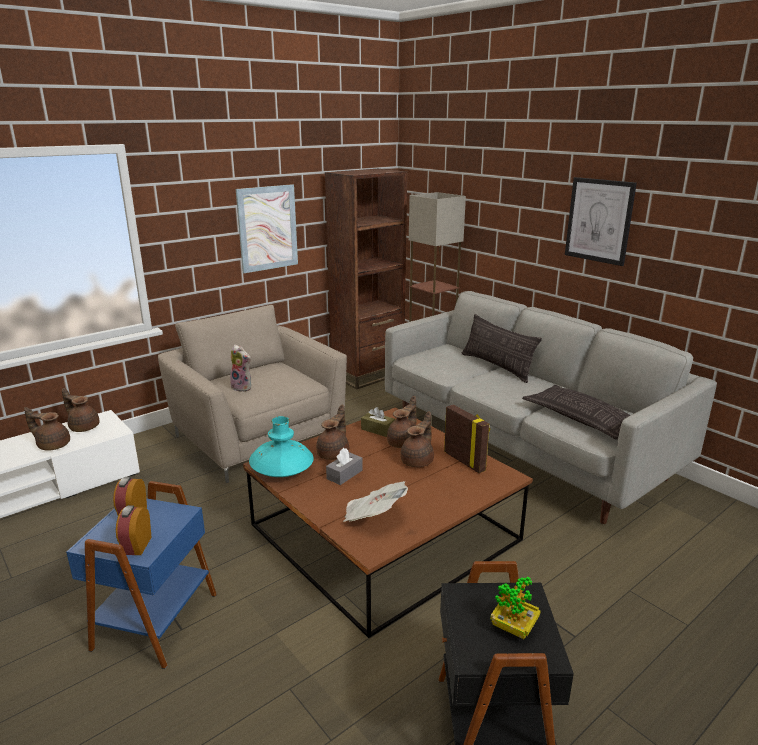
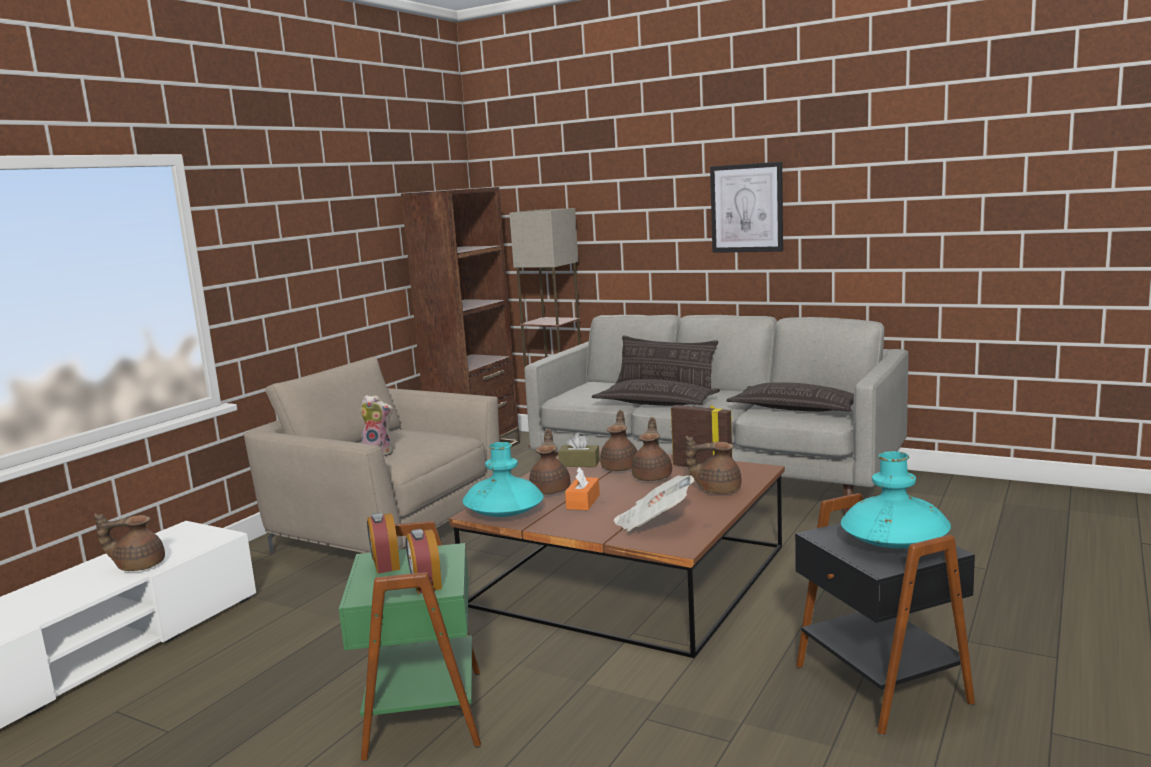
camera: 20 degrees left, 10 degrees down
brown teapot [62,388,99,432] -> brown teapot moved to [685,436,742,494]
blue side table [66,481,217,669] -> green side table [339,521,481,762]
picture [236,184,298,273] -> none
grey tissue box [326,448,363,485] -> orange tissue box [565,467,600,510]
potted plant [490,577,541,639] -> turquoise vase [841,451,951,548]
none -> pillow [592,379,720,406]

